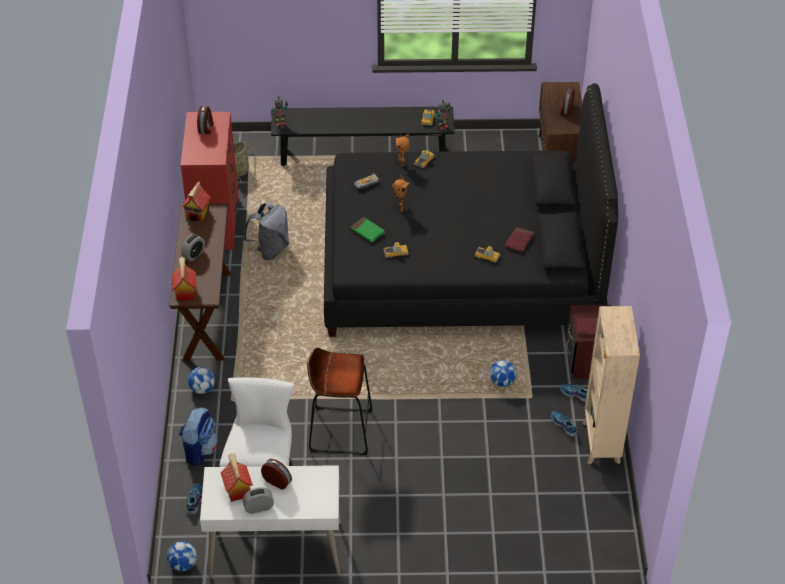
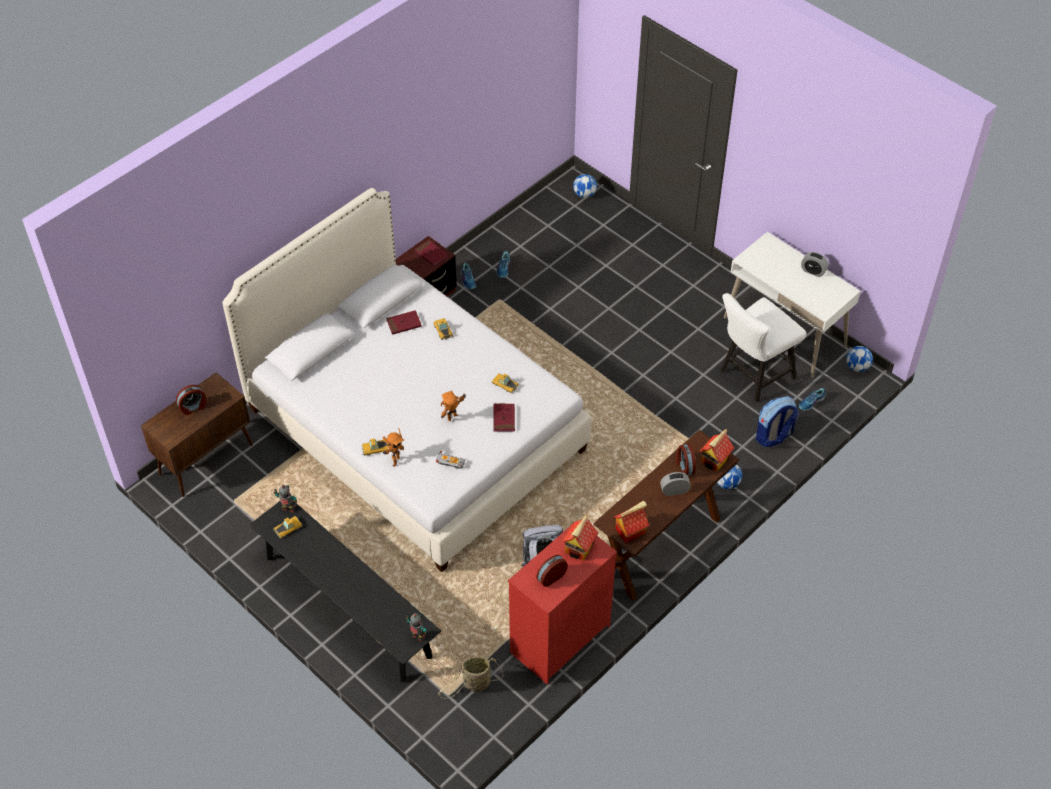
camera: 135 degrees left, 5 degrees up
toy house [221,453,253,502] -> toy house moved to [562,515,598,561]
alarm clock [261,459,292,490] -> alarm clock moved to [676,444,696,475]
brown stool [307,348,372,455] -> none
black bed [324,83,618,337] -> white bed [222,188,591,572]
green book [350,217,385,243] -> red book [493,403,515,432]
football [490,360,516,387] -> football moved to [573,174,597,198]
beige bookcase [582,306,640,465] -> none

